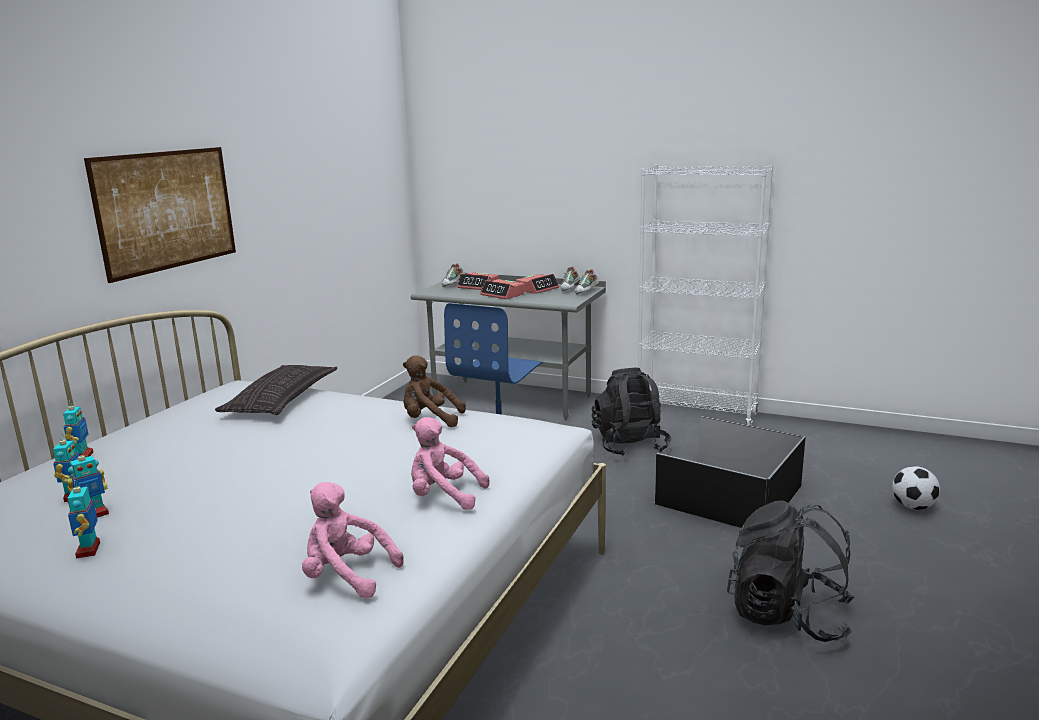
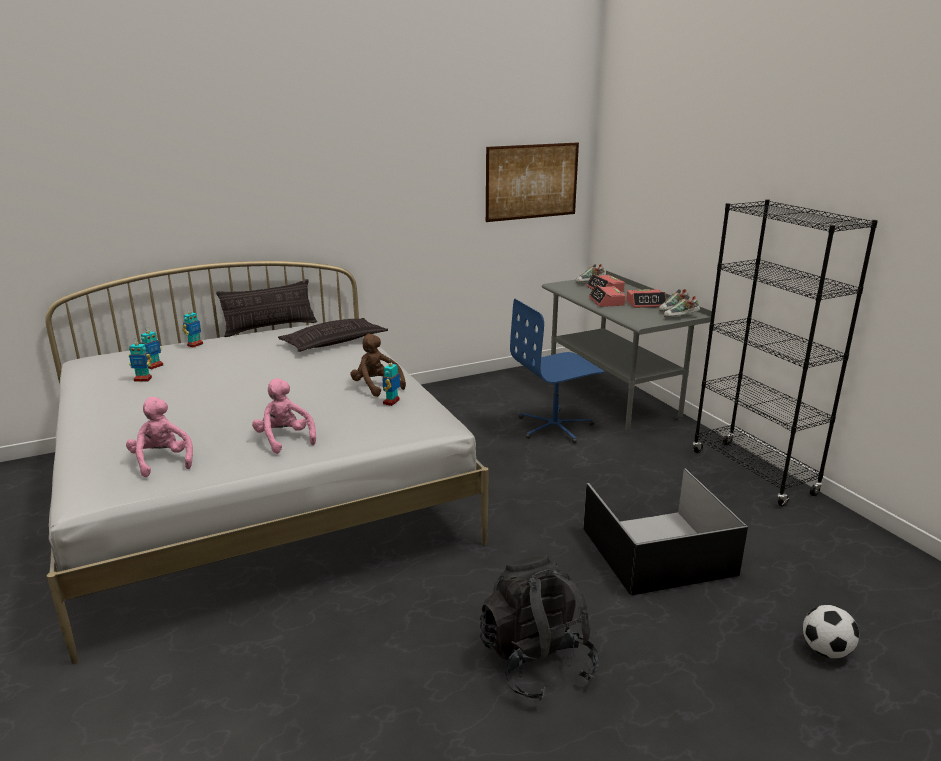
camera: 40 degrees right, 5 degrees up
toy robot [67,481,100,558] -> toy robot moved to [382,359,401,406]
picture [84,147,236,283] -> picture moved to [486,142,579,222]
black backpack [592,368,671,456] -> none
white bookcase [638,165,773,426] -> black bookcase [693,199,878,506]
none -> pillow [216,279,317,337]

